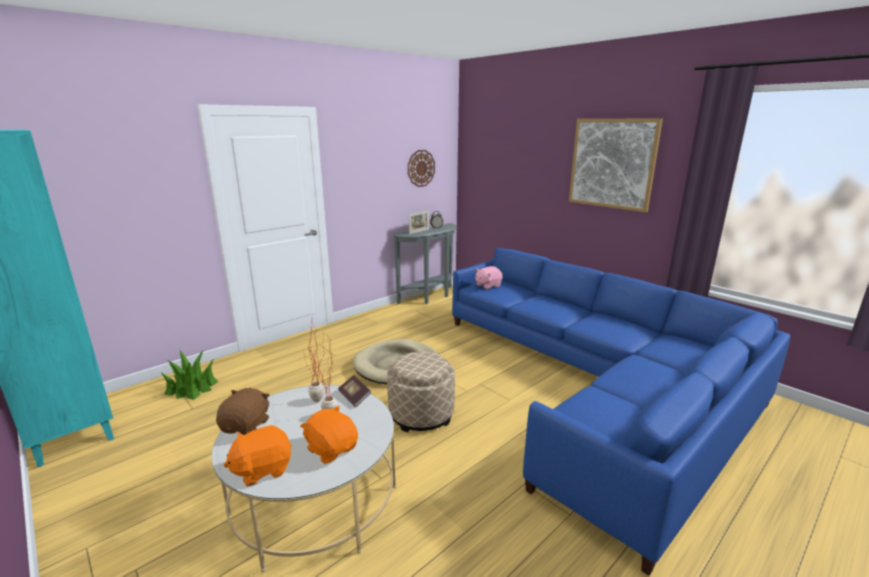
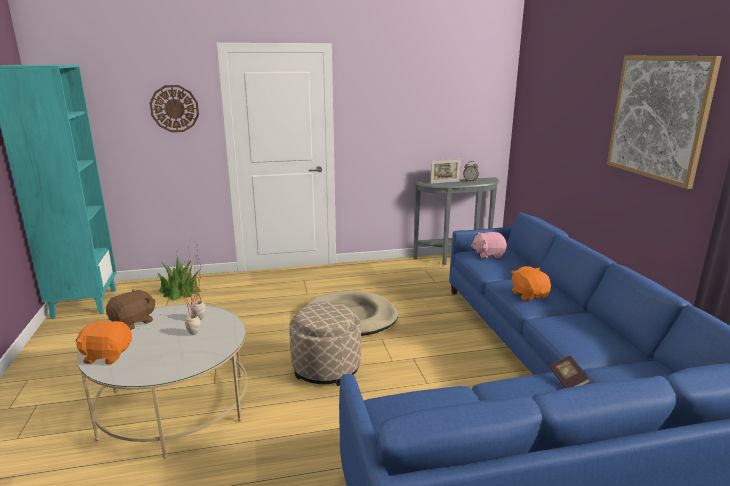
camera: 30 degrees right, 0 degrees up
orange plush toy [300,406,358,464] -> orange plush toy moved to [511,266,551,301]
book [338,375,371,407] -> book moved to [549,356,591,388]
wall clock [408,150,435,187] -> wall clock moved to [150,85,199,132]

